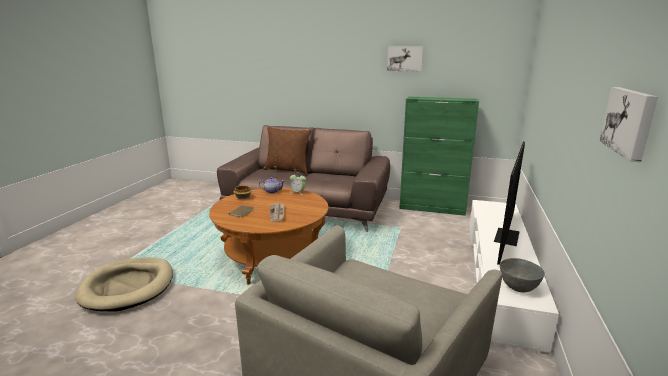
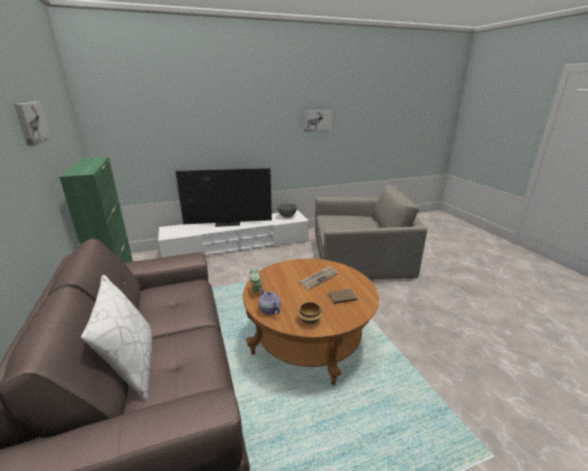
camera: 125 degrees left, 5 degrees up
beige dog bed [75,257,173,312] -> none
brown pillow [263,127,312,173] -> white pillow [81,274,153,401]

